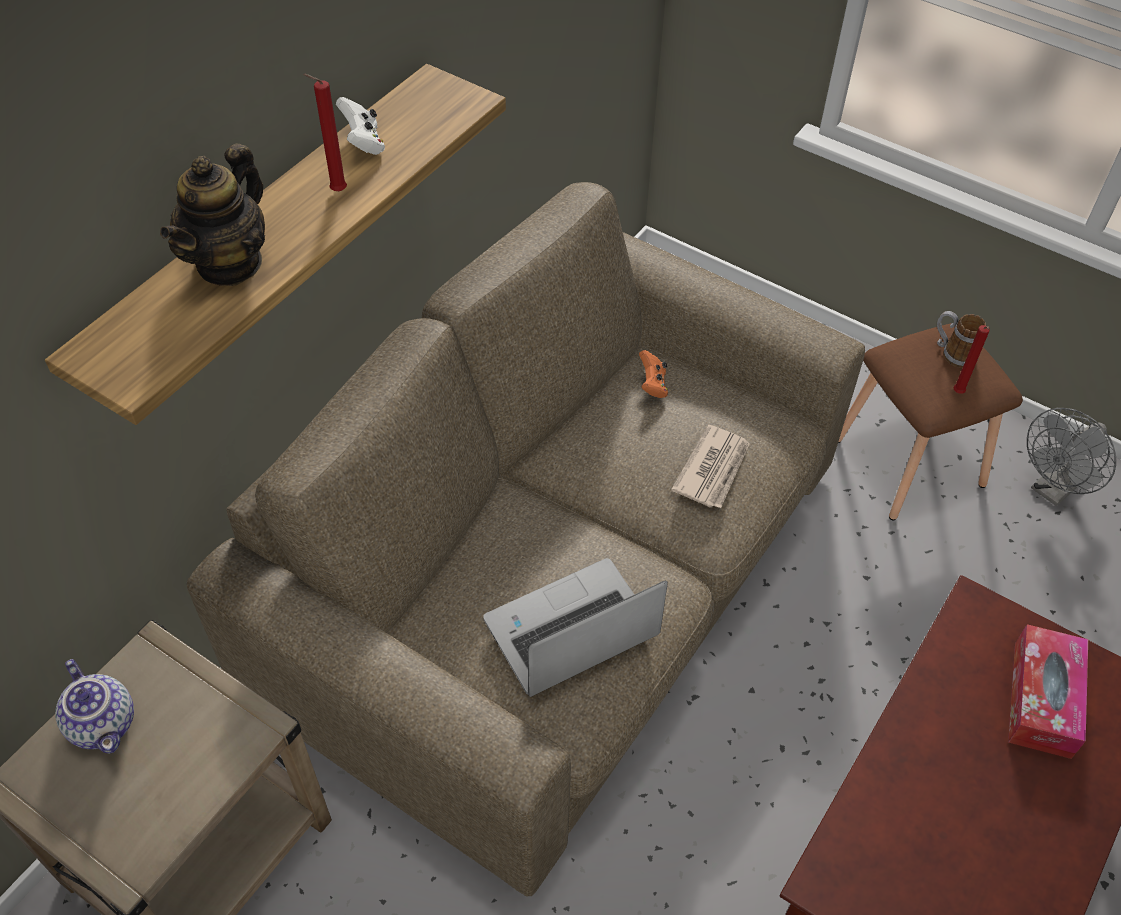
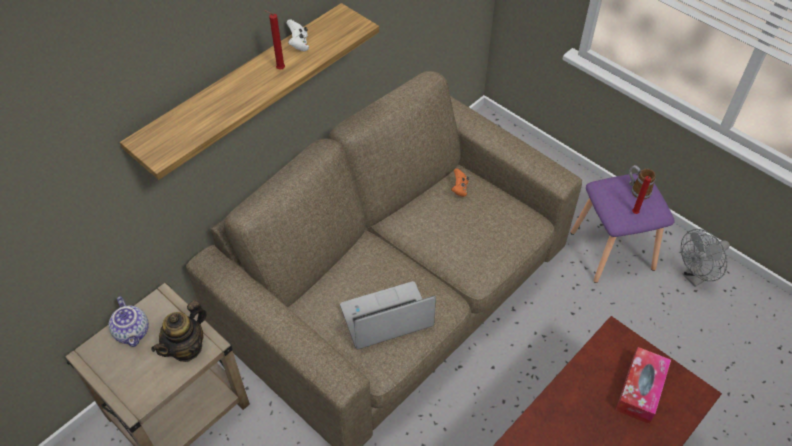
camera: 10 degrees right, 0 degrees up
teapot [160,143,265,286] -> teapot moved to [151,300,207,362]
newspaper [671,425,750,508] -> none
brown stool [838,323,1023,520] -> purple stool [570,173,675,283]

